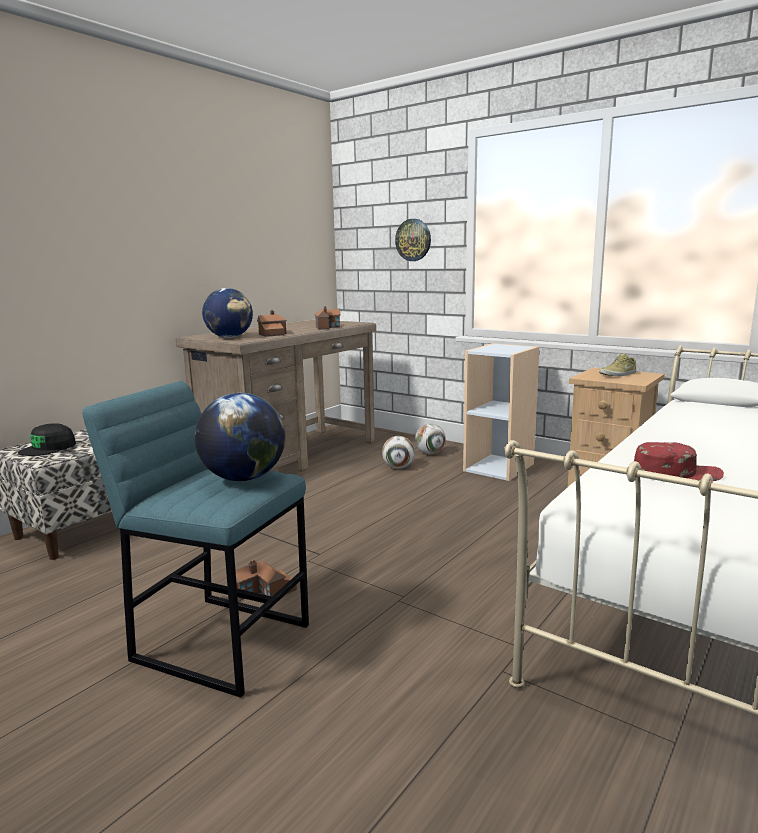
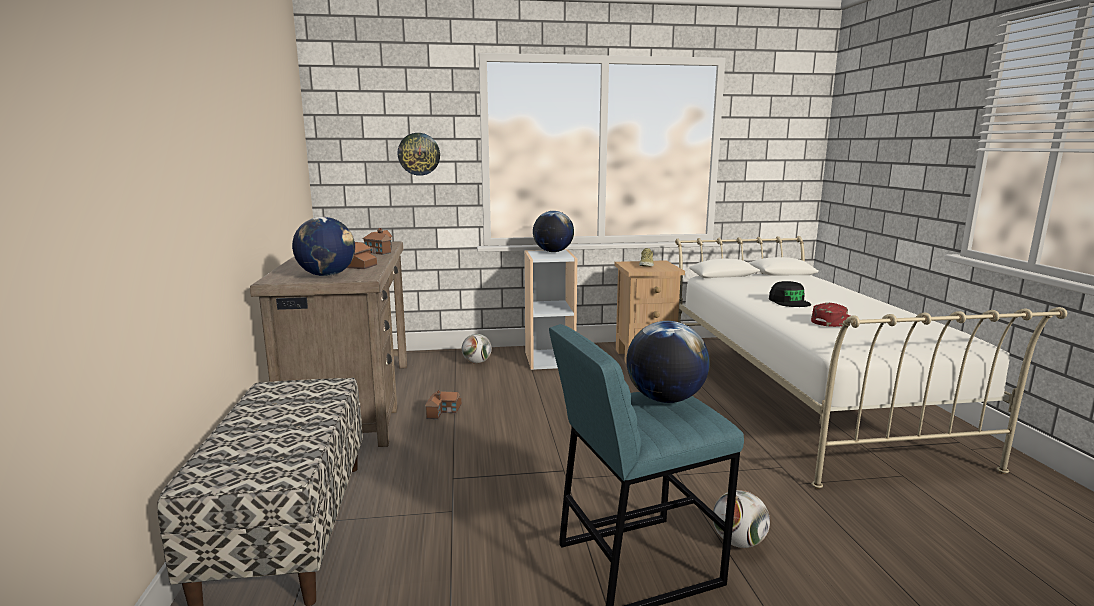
camera: 45 degrees left, 0 degrees up
black cap [18,423,76,456] -> black cap moved to [769,281,811,307]
toy house [235,560,297,600] -> toy house moved to [425,390,461,419]
football [382,436,415,469] -> football moved to [713,490,770,548]
none -> globe [533,211,574,252]

